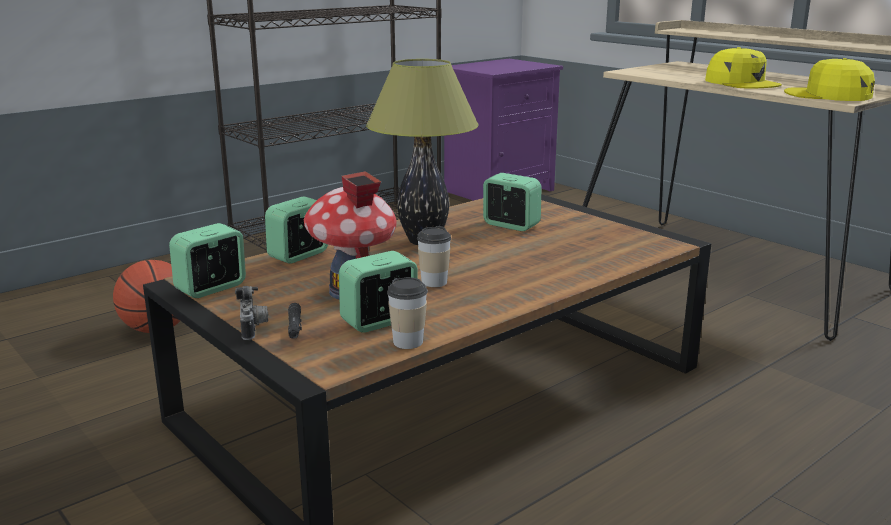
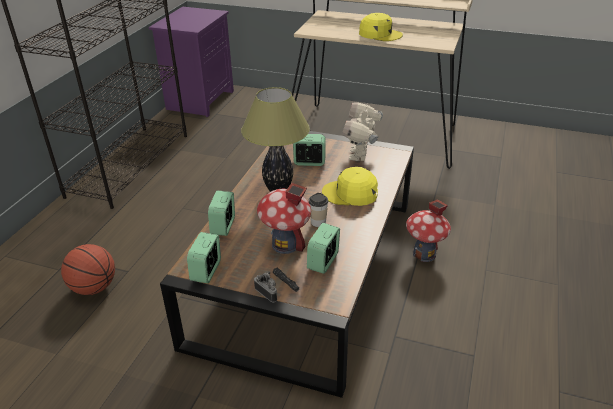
camera: 30 degrees left, 15 degrees up
cup [387,277,428,349] -> none
yellow cap [784,58,875,101] -> yellow cap moved to [322,167,378,206]
none -> toy robot [342,102,383,161]
none -> toy house [406,199,451,262]

